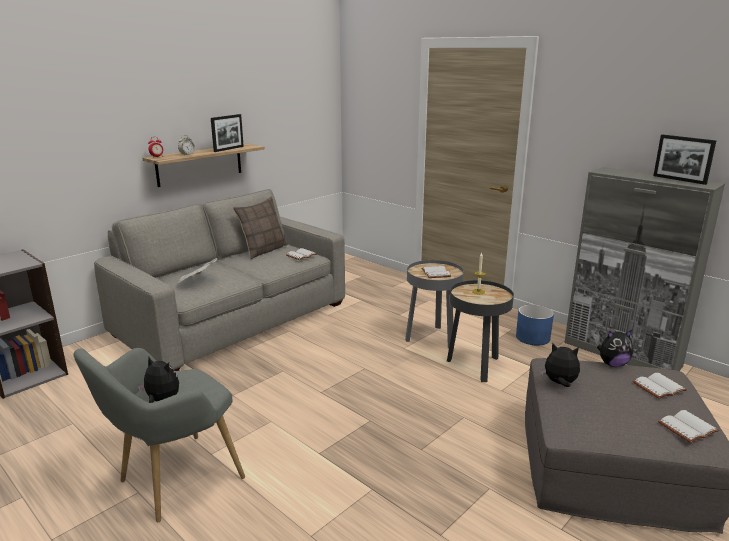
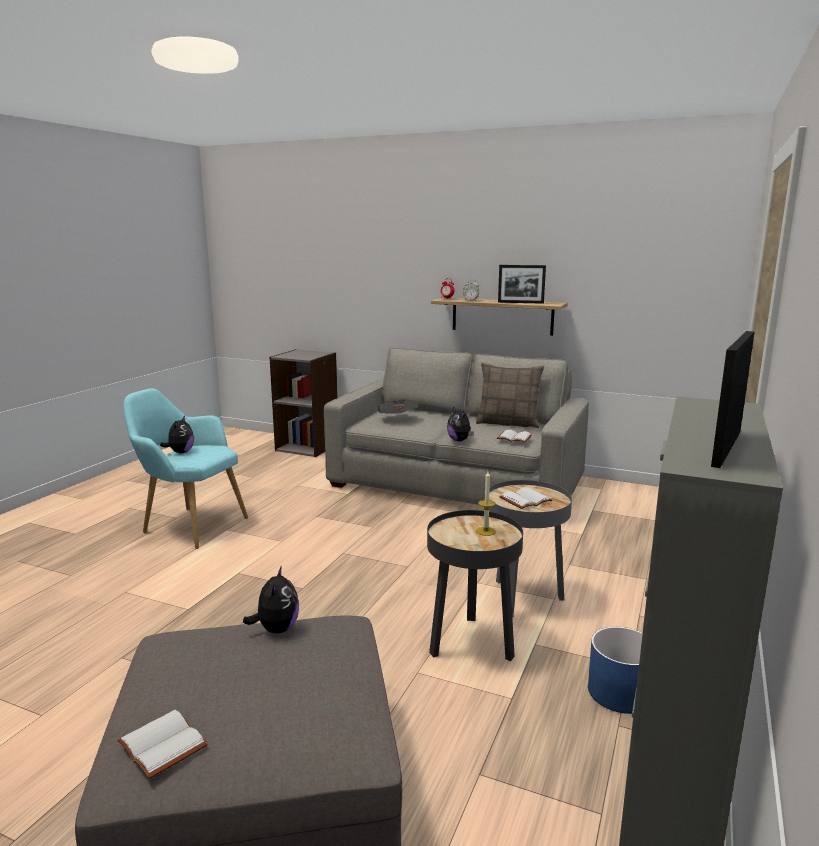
camera: 70 degrees right, 5 degrees down
grey armchair [74,348,245,522] -> turquoise armchair [123,388,248,549]
plush toy [597,330,633,367] -> plush toy moved to [447,406,474,441]
white book [633,373,687,399] -> none

